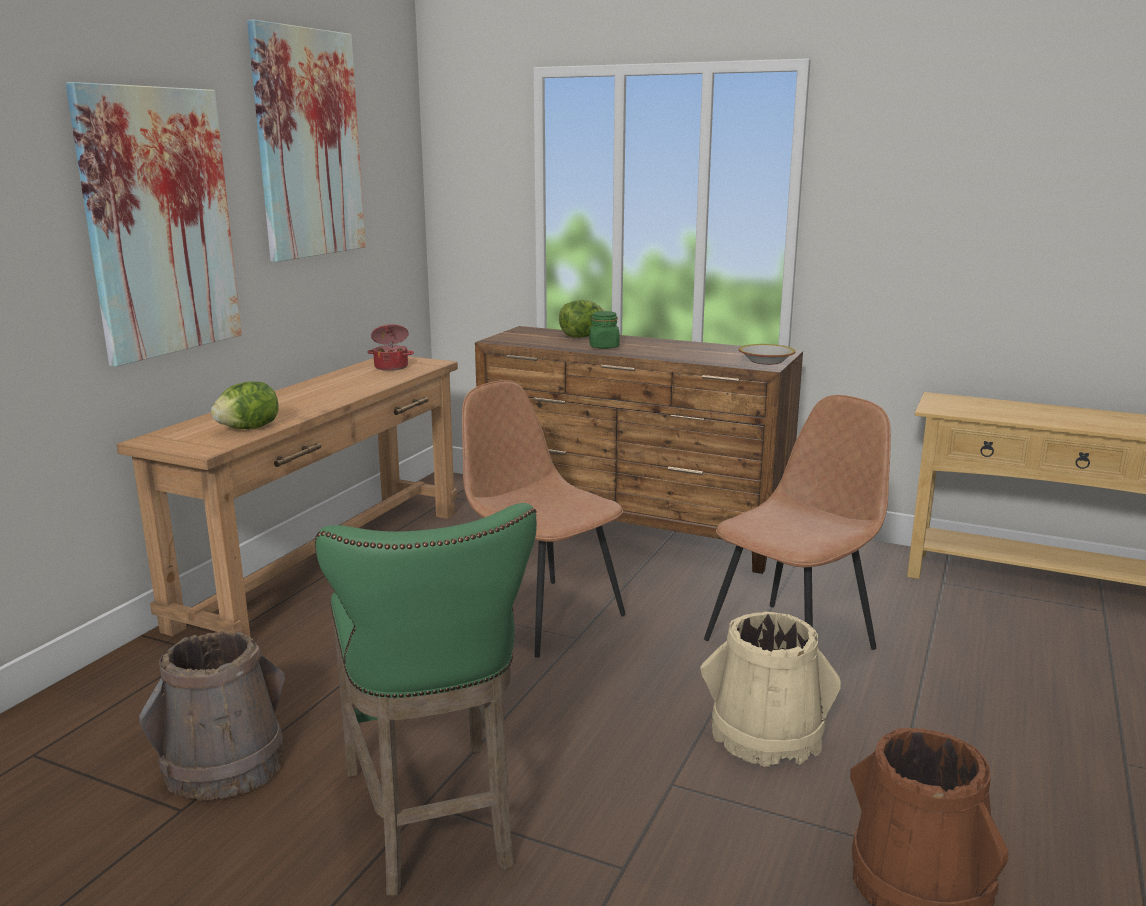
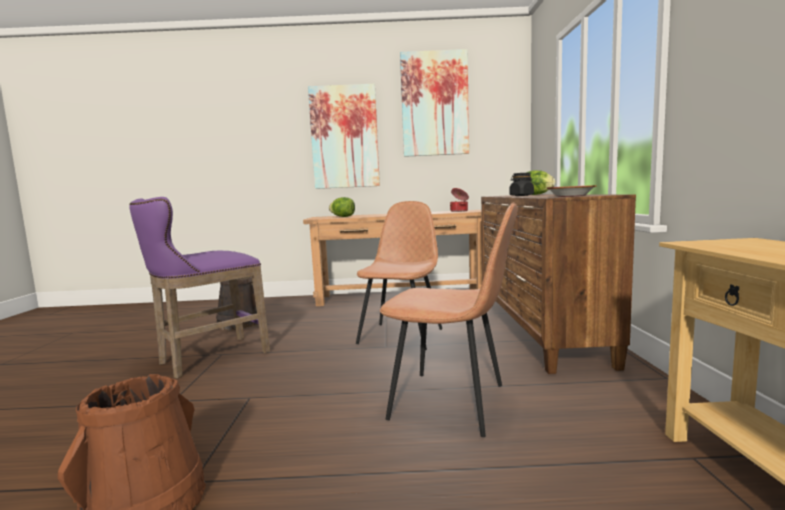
camera: 65 degrees right, 10 degrees down
green stool [315,503,537,896] -> purple stool [129,197,270,378]
green jar [589,311,620,349] -> black jar [509,173,534,196]
beige bucket [700,612,841,767] -> none

